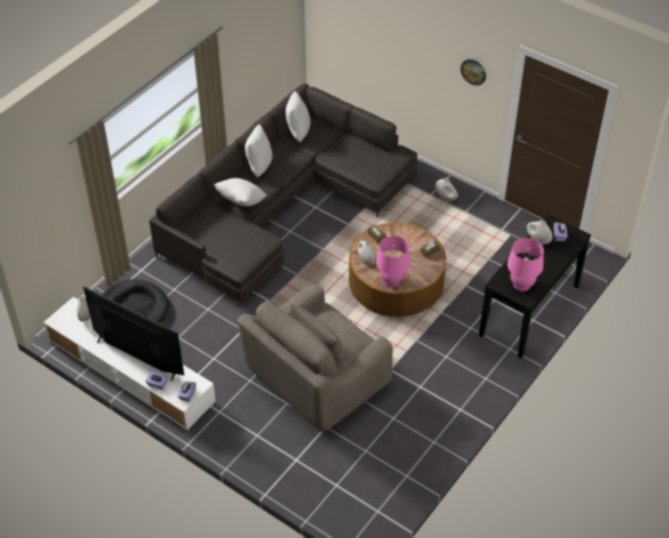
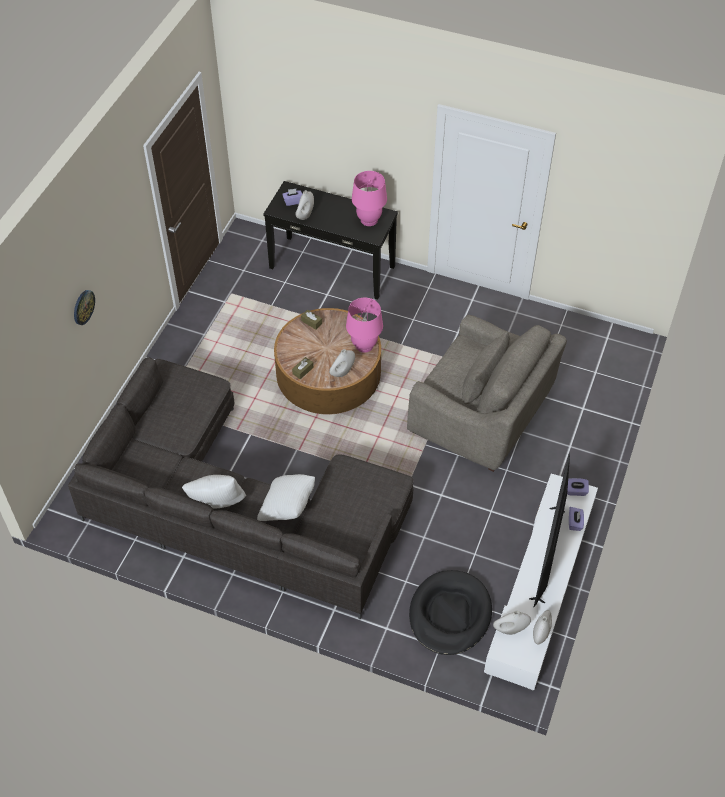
camera: 105 degrees left, 5 degrees up
white pillow [286,91,311,142] -> none
white vase [435,177,458,202] -> white vase moved to [533,610,552,644]
wall clock [460,59,486,86] -> wall clock moved to [74,290,95,325]

